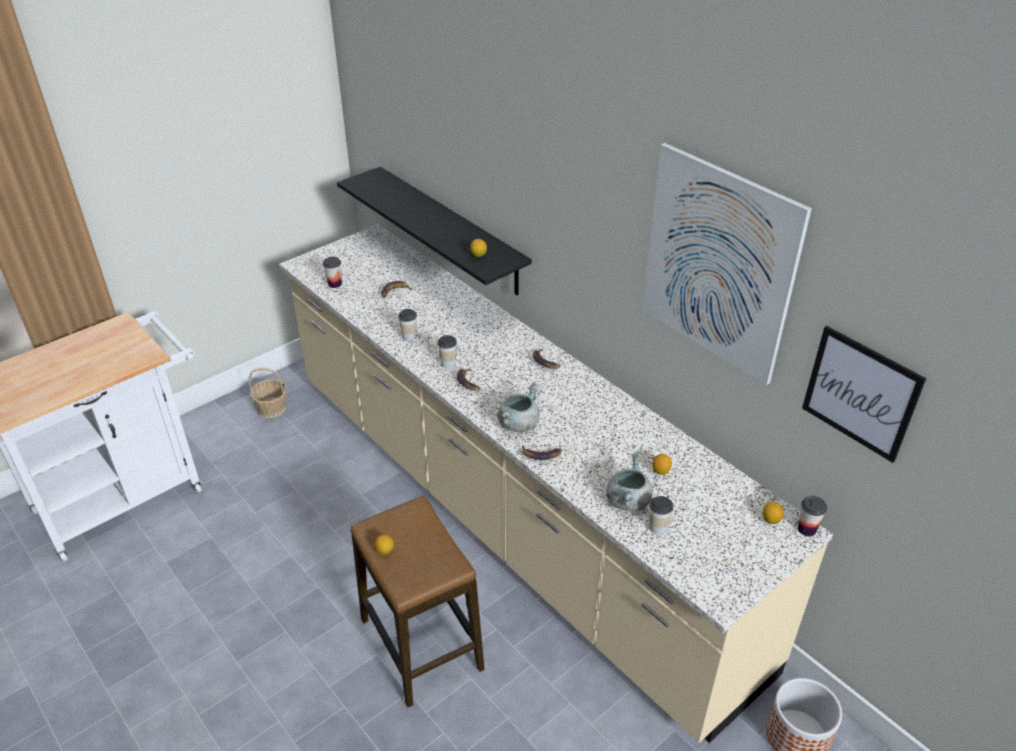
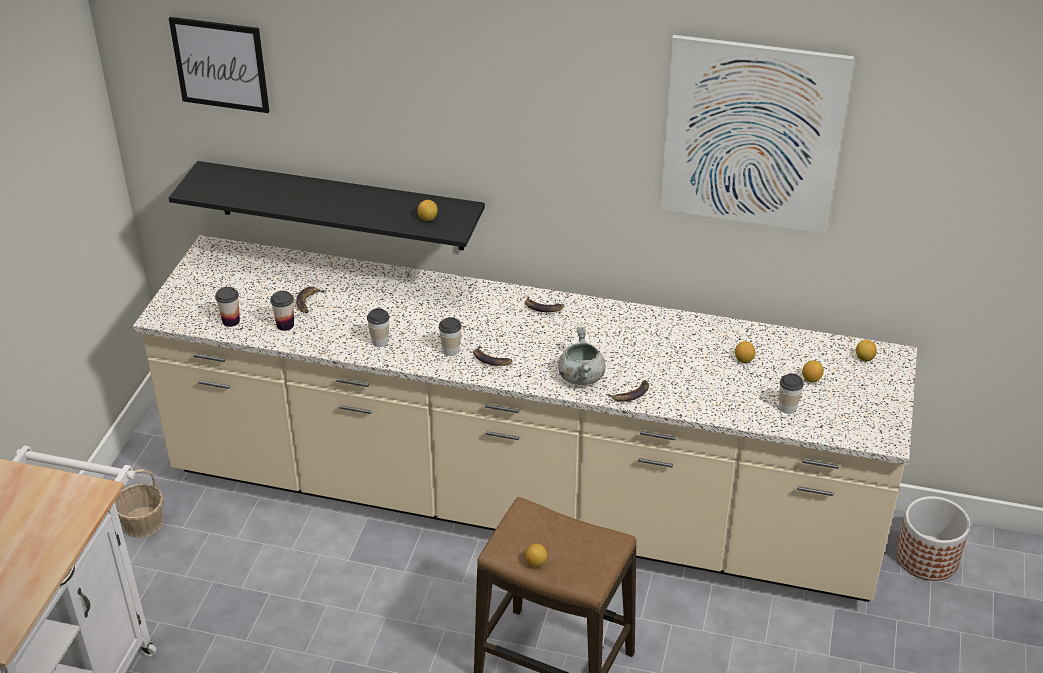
camera: 35 degrees left, 0 degrees up
grey cooking pot [606,453,653,511] -> none
cup [798,496,827,536] -> cup moved to [270,291,294,331]
picture [802,326,926,463] -> picture moved to [169,17,270,113]
none -> lemon [802,360,824,383]

